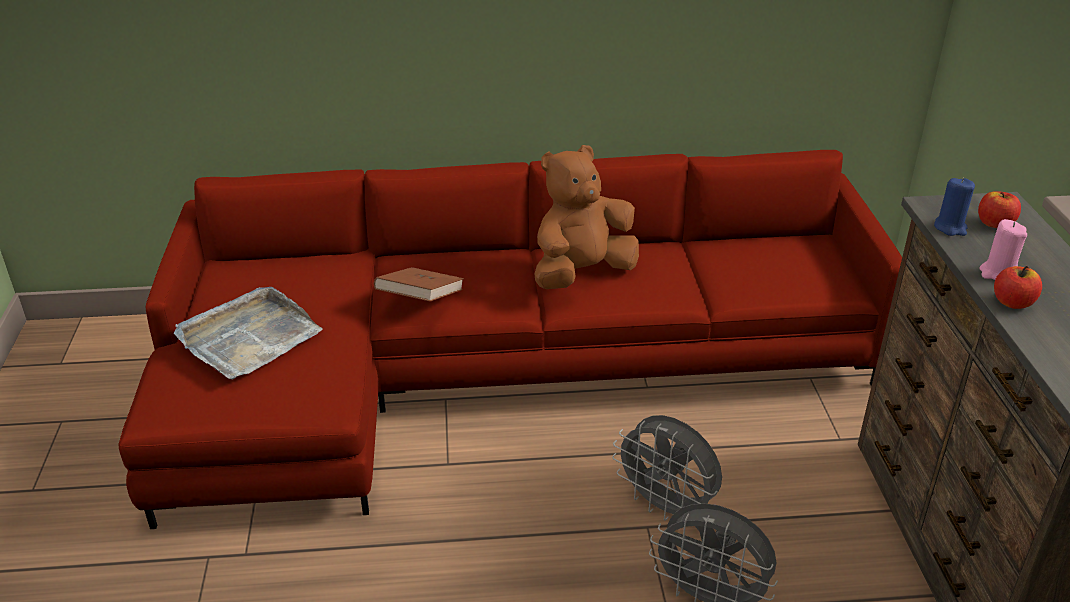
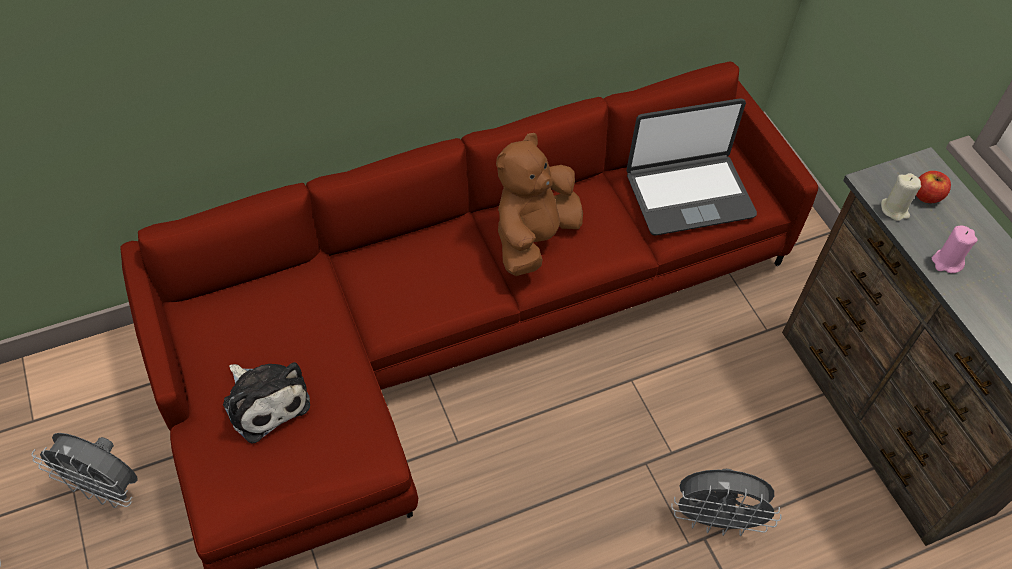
camera: 20 degrees left, 20 degrees up
grey tray [174,287,323,380] -> plush toy [223,362,310,444]
brown book [374,267,464,301] -> none
grey fan [612,415,722,521] -> grey fan moved to [31,433,138,508]
blue candle [934,178,975,236] -> beige candle [881,173,921,221]
apple [994,266,1042,309] -> none
none -> laptop [626,98,757,236]

